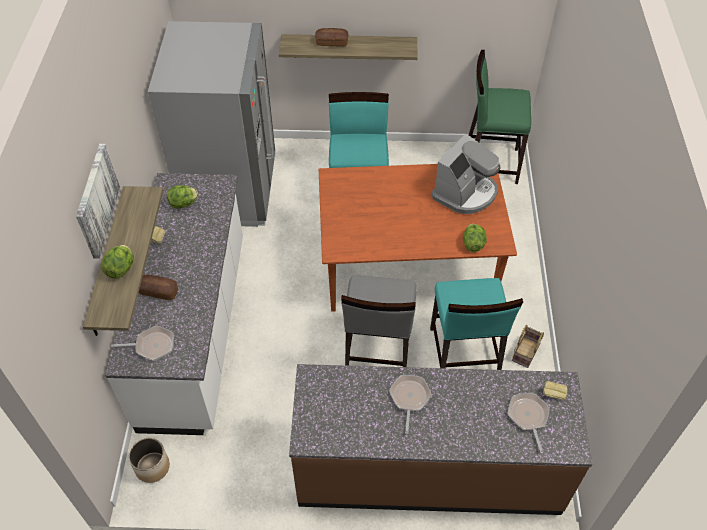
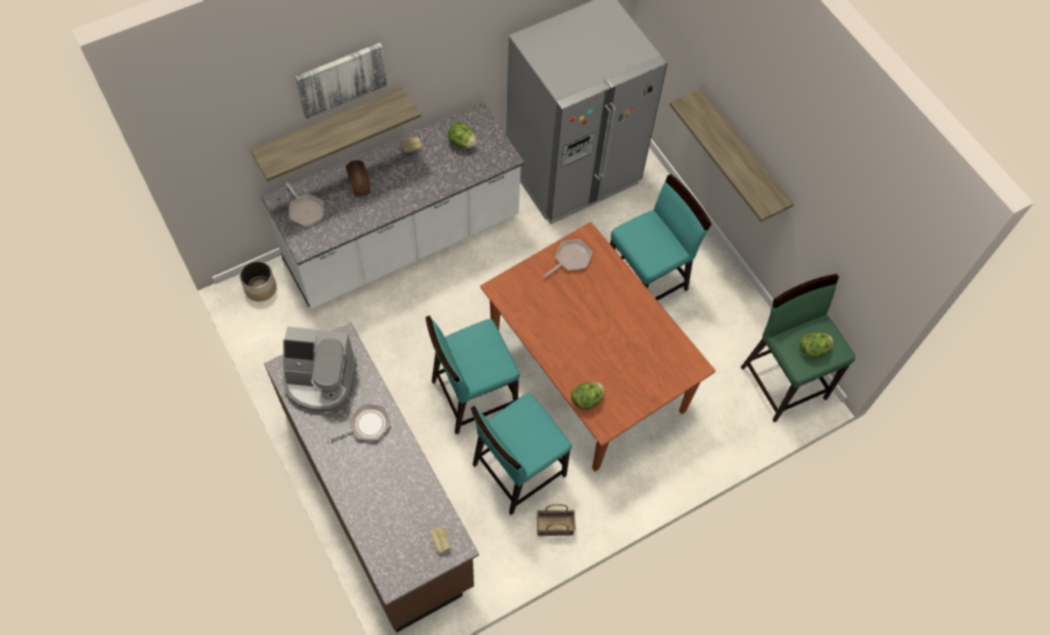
camera: 55 degrees right, 10 degrees up
lettuce [101,245,134,279] -> lettuce moved to [800,332,833,357]
bread [315,28,348,47] -> none
grey chair [341,275,417,367] -> turquoise chair [425,315,520,434]
coffee machine [432,134,500,214] -> coffee machine moved to [283,327,357,411]
frying pan [508,393,550,454] -> frying pan moved to [543,239,592,278]

